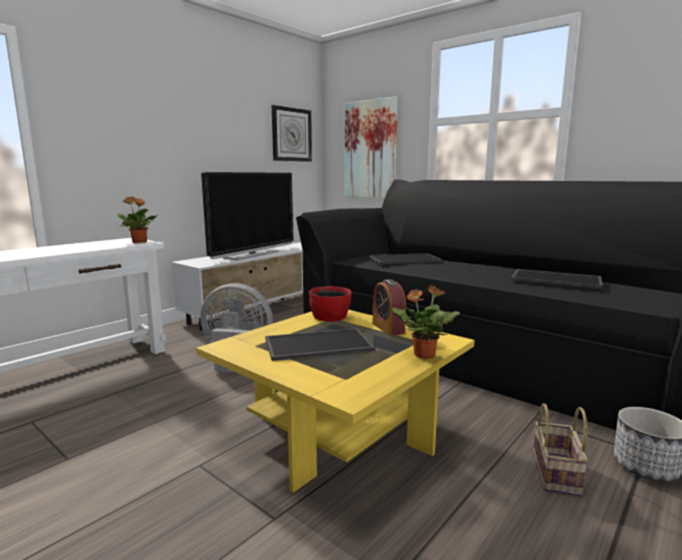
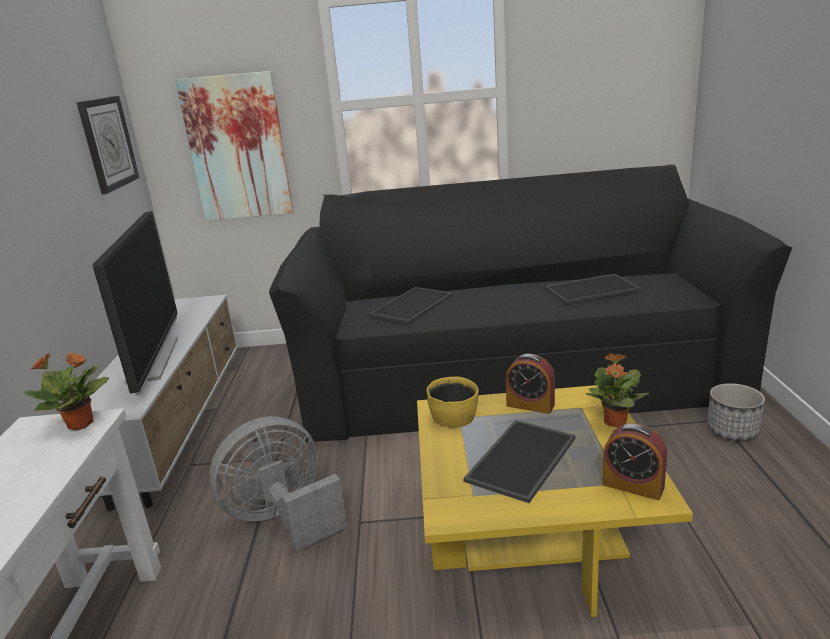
camera: 40 degrees left, 10 degrees up
red bowl [309,286,351,322] -> yellow bowl [426,377,479,428]
basket [533,403,588,496] -> none
none -> alarm clock [602,423,667,500]

